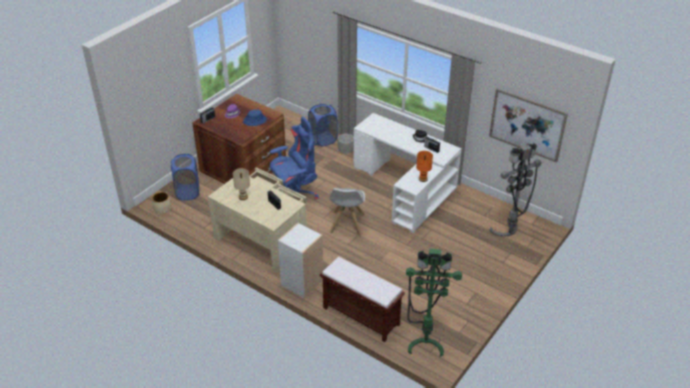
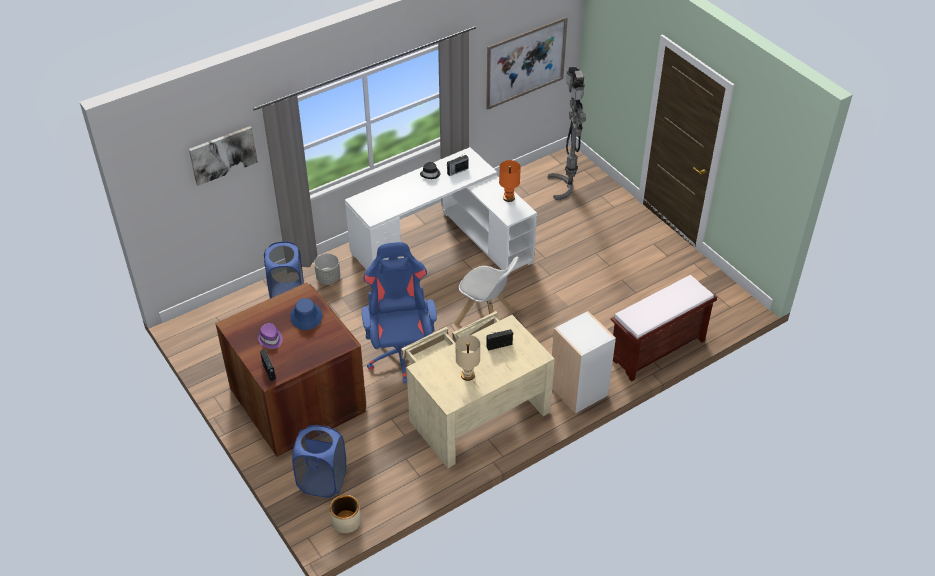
camera: 70 degrees left, 5 degrees up
green floor lamp [406,249,462,357] -> none
none -> picture [189,126,258,186]

